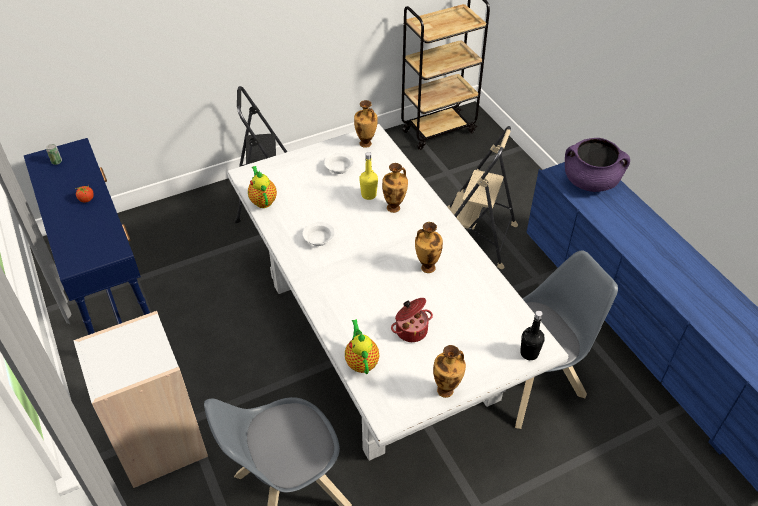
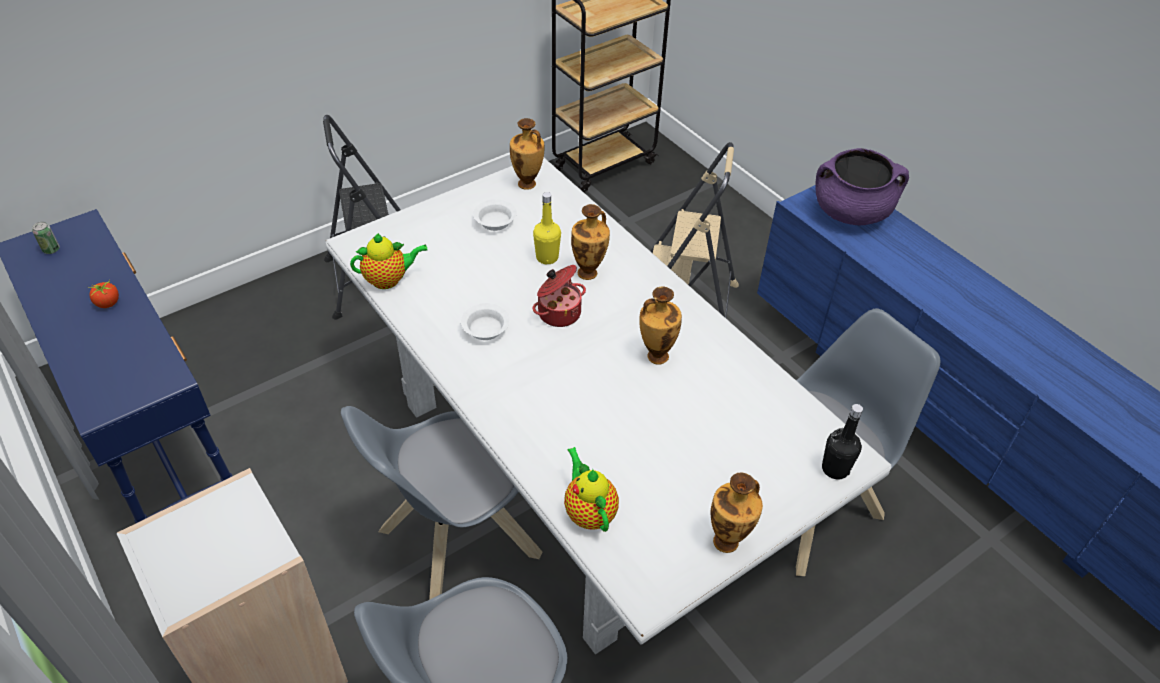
camera: 10 degrees left, 0 degrees up
teapot [248,166,277,208] -> teapot turned 105 degrees clockwise [350,233,427,289]
cooking pot [391,298,433,342] -> cooking pot moved to [532,265,586,327]
none -> grey chair [341,406,542,600]

